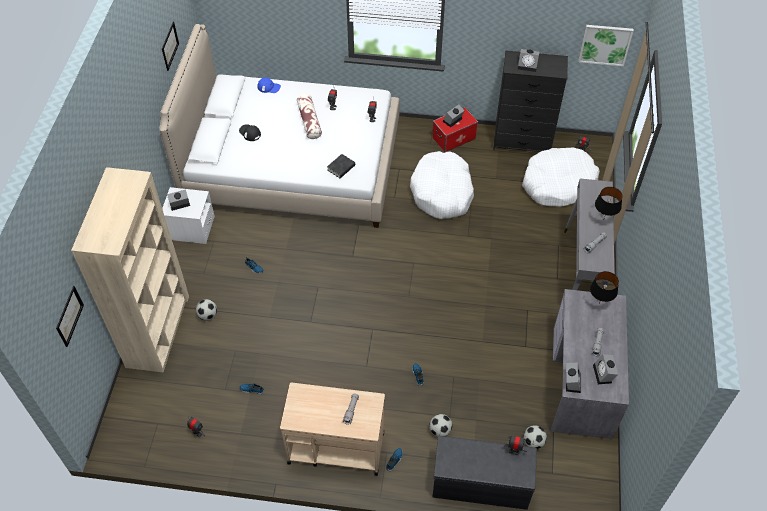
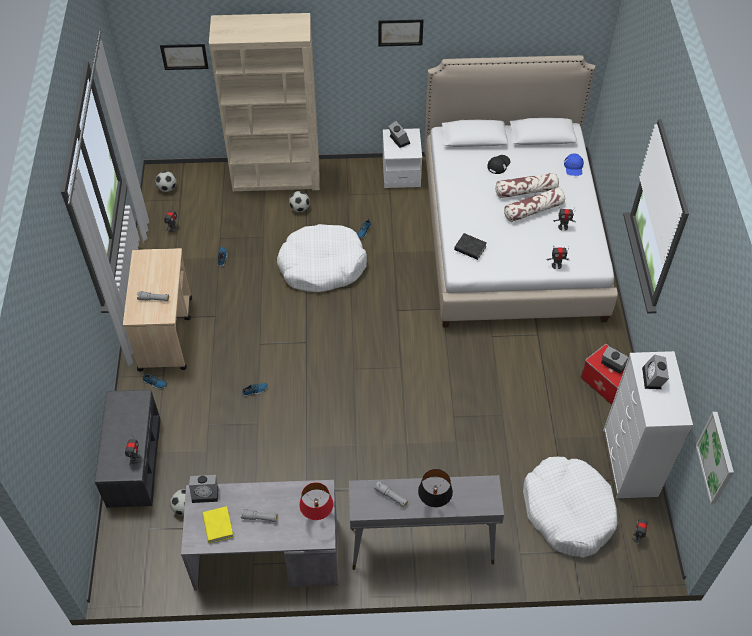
camera: 80 degrees right, 0 degrees up
picture [162,22,179,71] -> picture moved to [378,19,423,47]
white dog bed [410,151,474,219] -> white dog bed moved to [277,224,367,292]
football [429,414,452,437] -> football moved to [156,171,177,192]
black dresser [493,50,568,152] -> white dresser [603,351,693,498]
black table lamp [590,271,619,304] -> red table lamp [299,482,333,520]
alarm clock [593,354,618,384] -> yellow book [203,506,234,543]
none -> pillow [495,173,559,198]

